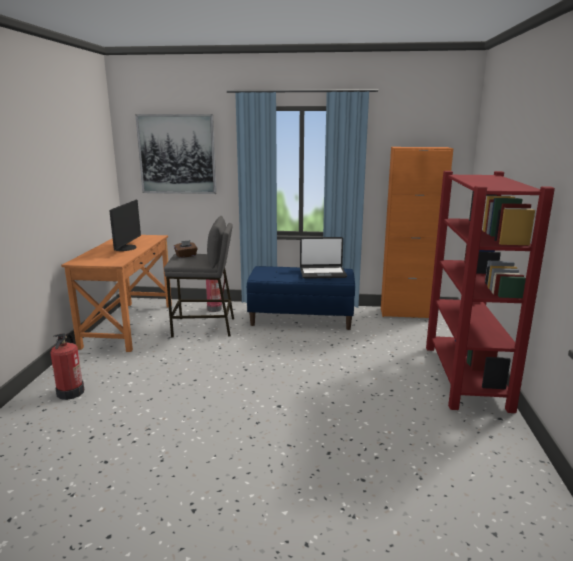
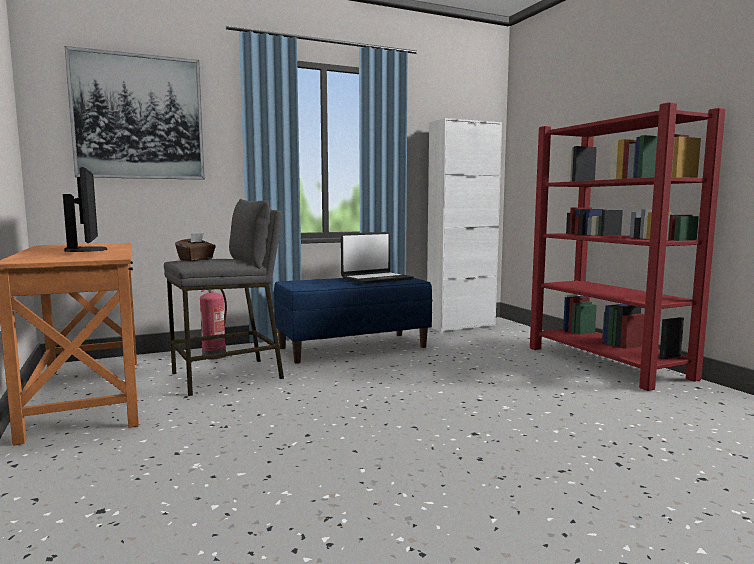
camera: 30 degrees left, 10 degrees down
fire extinguisher [50,333,84,400] -> none
orange cabinet [381,147,453,318] -> white cabinet [427,118,502,332]

